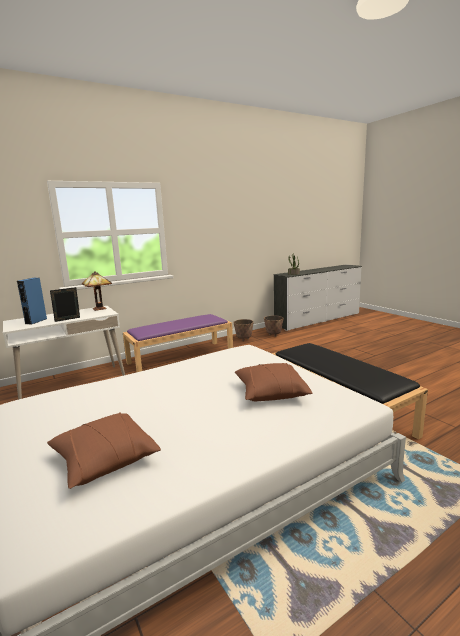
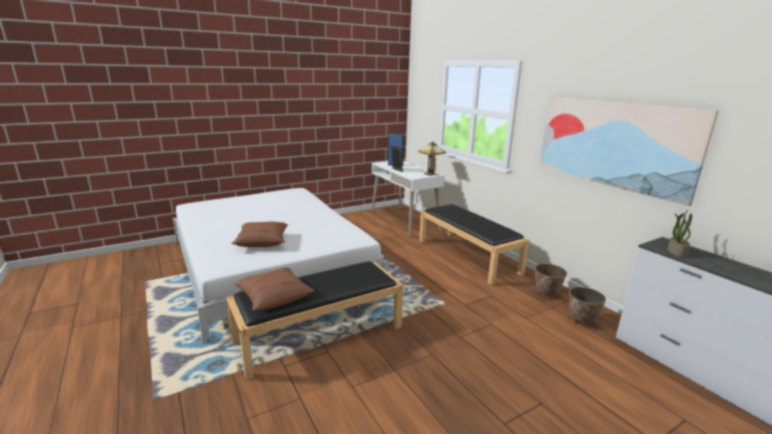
camera: 90 degrees right, 5 degrees up
brown pillow [47,412,161,489] -> brown pillow moved to [234,267,315,311]
purple bench [123,314,233,372] -> black bench [419,204,529,285]
none -> picture [539,97,719,206]

